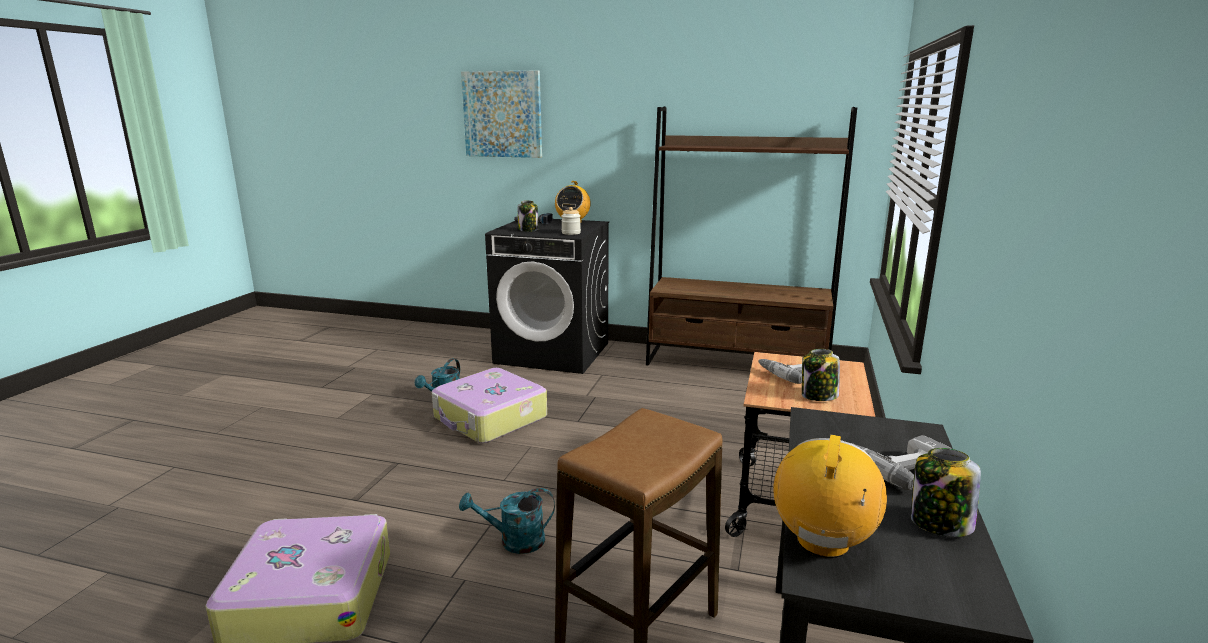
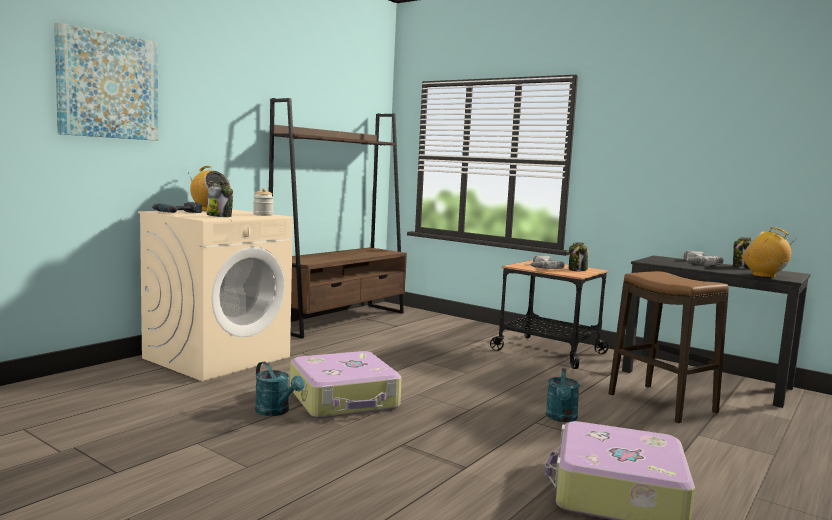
camera: 70 degrees left, 10 degrees down
black washing machine [485,219,609,374] -> beige washing machine [138,209,293,381]

